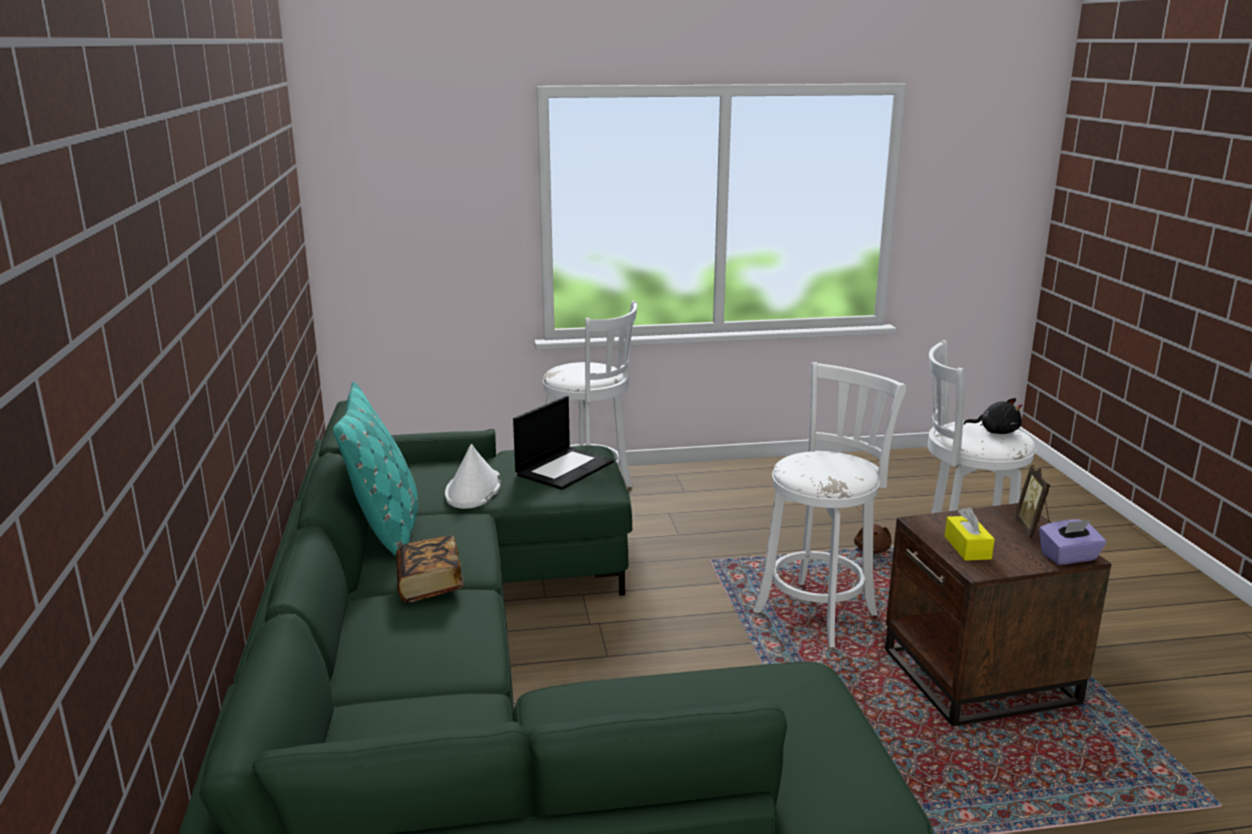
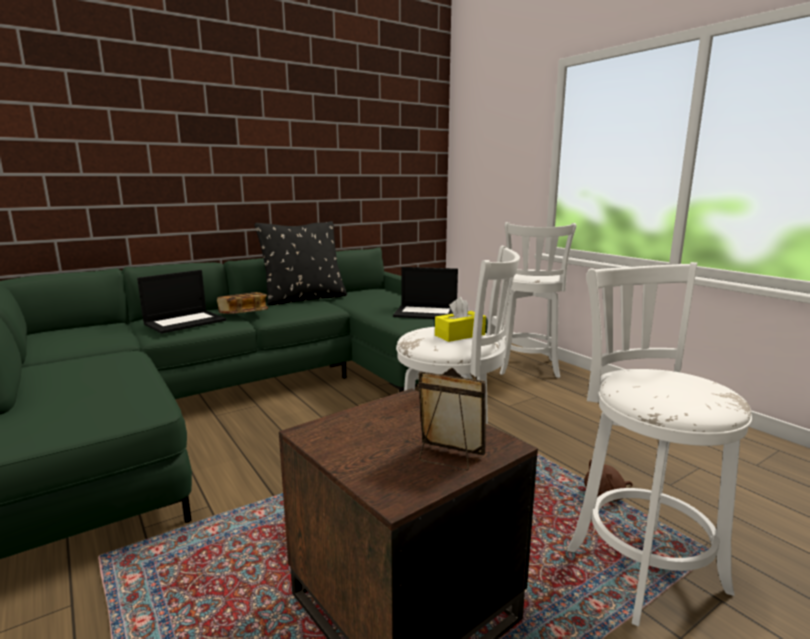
camera: 65 degrees right, 5 degrees down
turquoise pillow [333,382,418,556] -> black pillow [255,221,347,305]
white hat [445,444,501,509] -> none
yellow tissue box [945,507,995,561] -> yellow tissue box moved to [435,297,486,342]
black plush toy [964,398,1022,434] -> none
picture frame [1014,465,1050,539] -> picture frame turned 45 degrees clockwise [418,368,486,471]
purple tissue box [1039,520,1106,565] -> none
none -> laptop [137,270,226,334]

